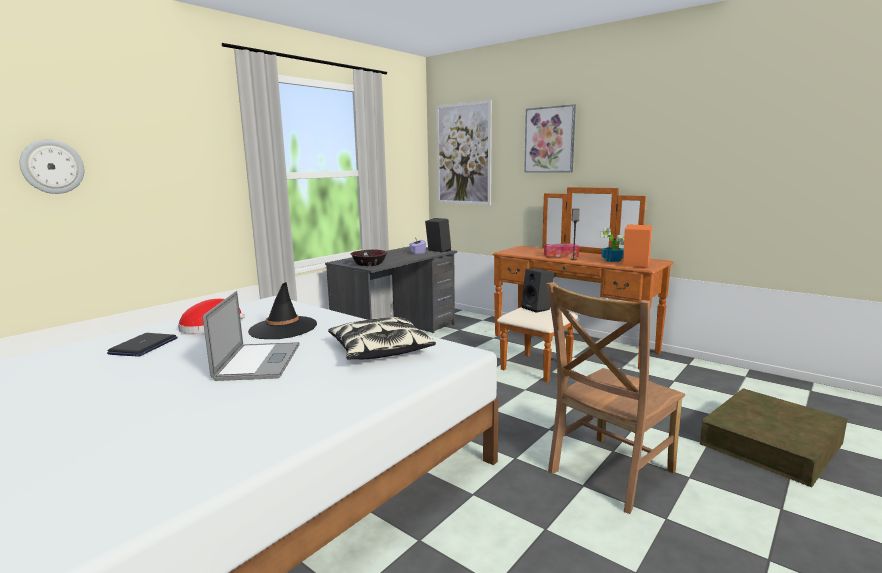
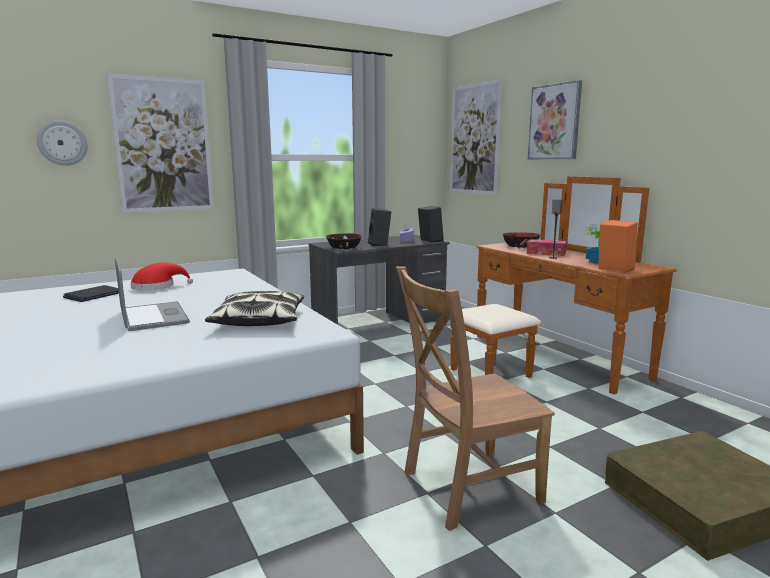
camera: 20 degrees right, 0 degrees up
laptop [203,291,300,381] -> laptop turned 45 degrees counterclockwise [115,257,190,331]
black hat [248,282,317,339] -> none
black speaker [521,269,554,313] -> black speaker moved to [368,208,391,246]
none -> picture [107,74,214,213]
none -> bowl [502,232,541,248]

